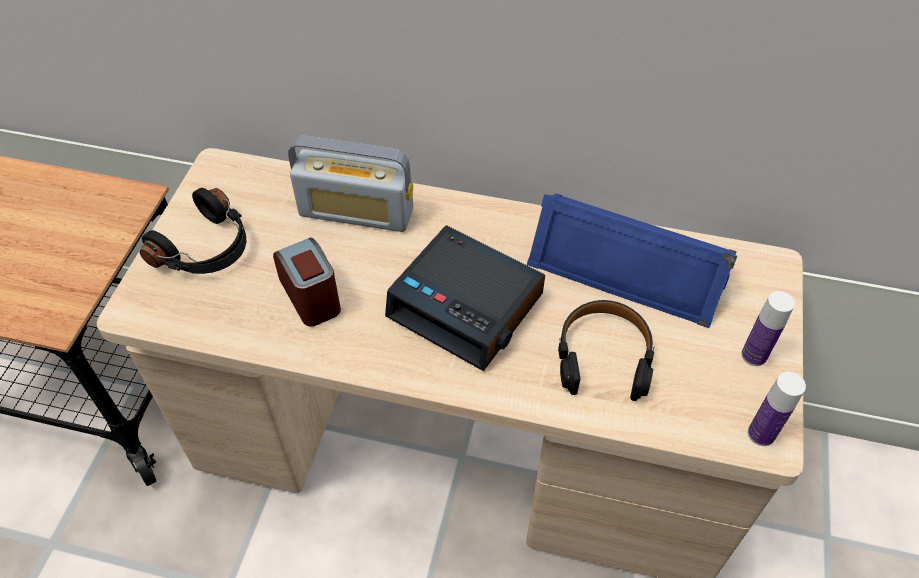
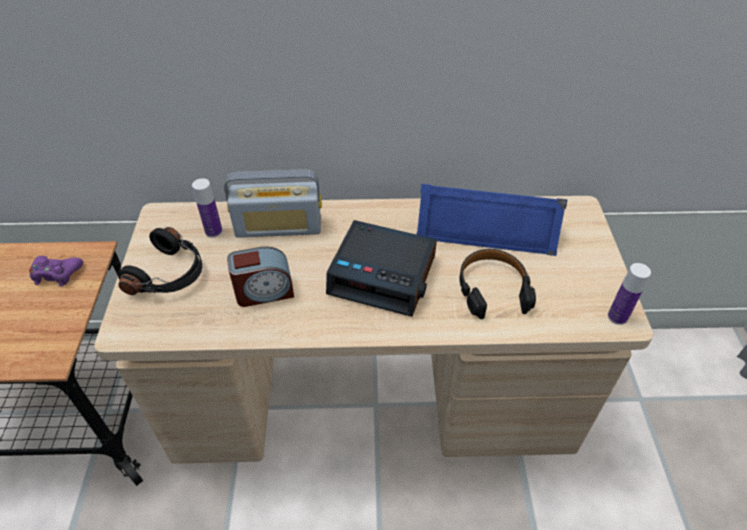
camera: 15 degrees left, 5 degrees down
alarm clock [273,237,341,327] -> alarm clock turned 120 degrees clockwise [227,246,294,307]
bottle [741,291,795,366] -> bottle moved to [192,178,222,238]
none -> purple game controller [29,256,83,287]

